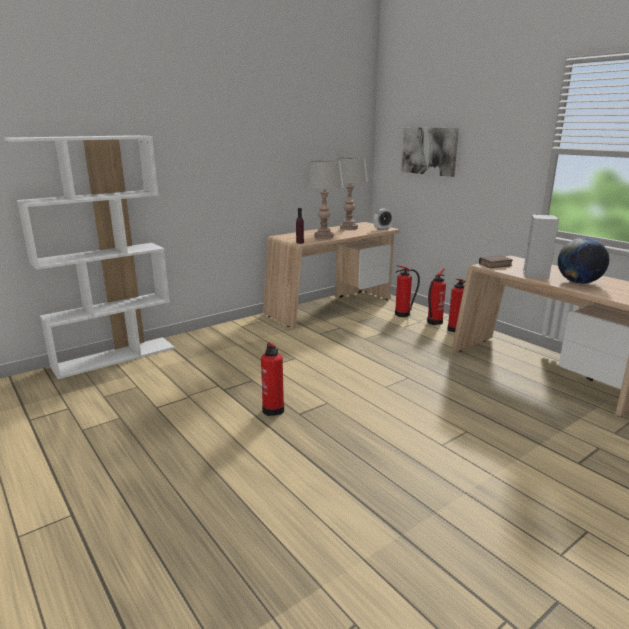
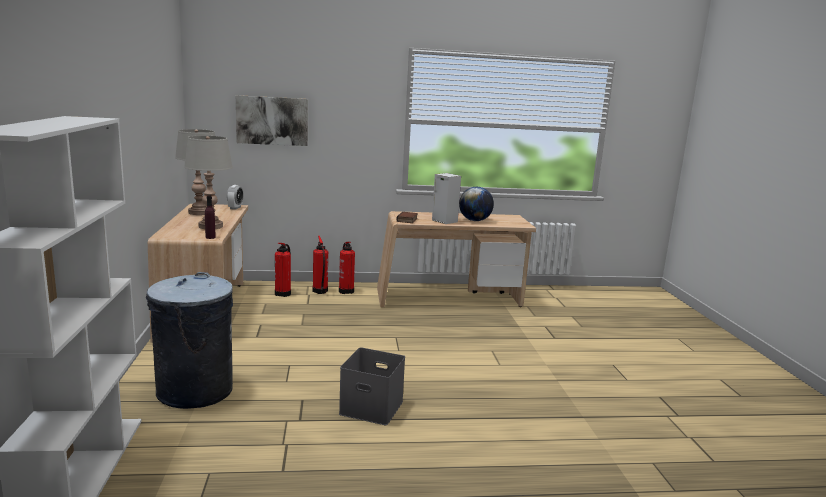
camera: 60 degrees left, 5 degrees down
fire extinguisher [261,342,284,416] -> grey storage box [339,347,405,425]
none -> grey trash can [146,272,233,409]

